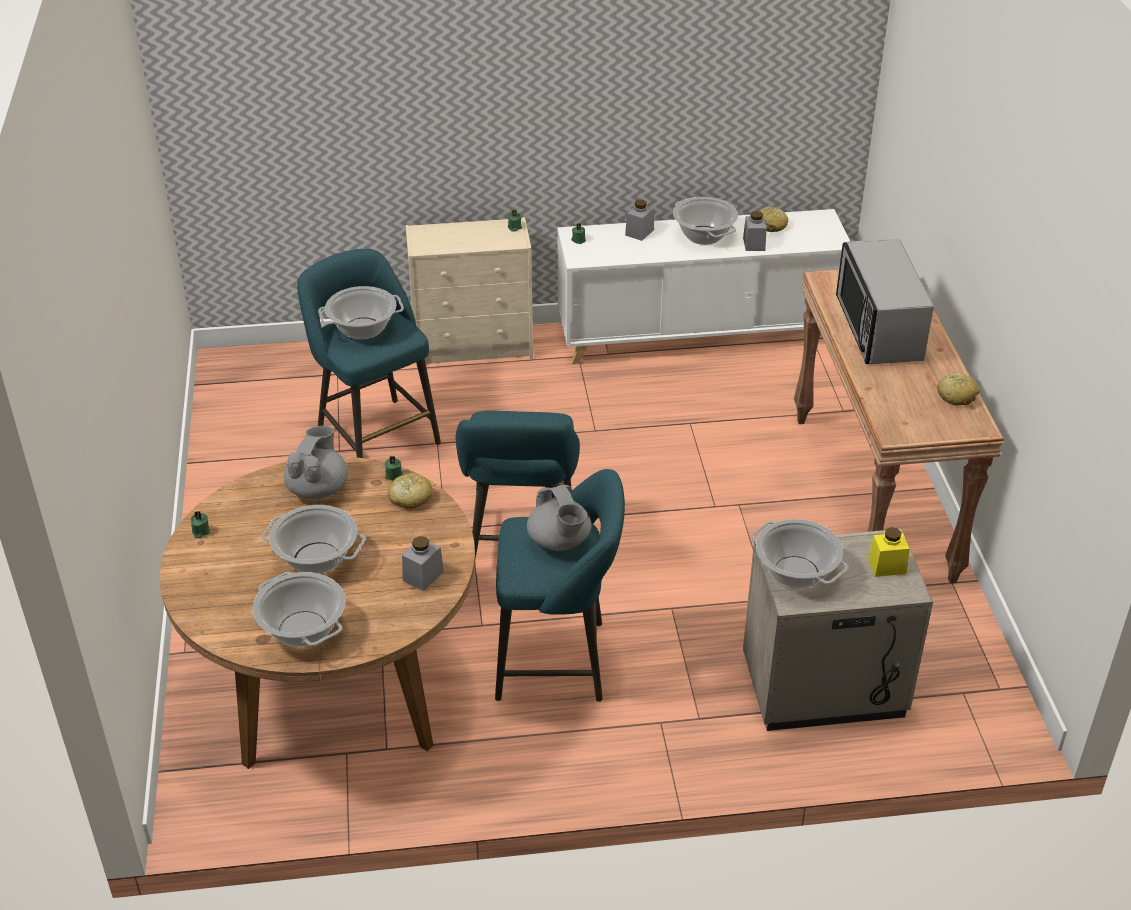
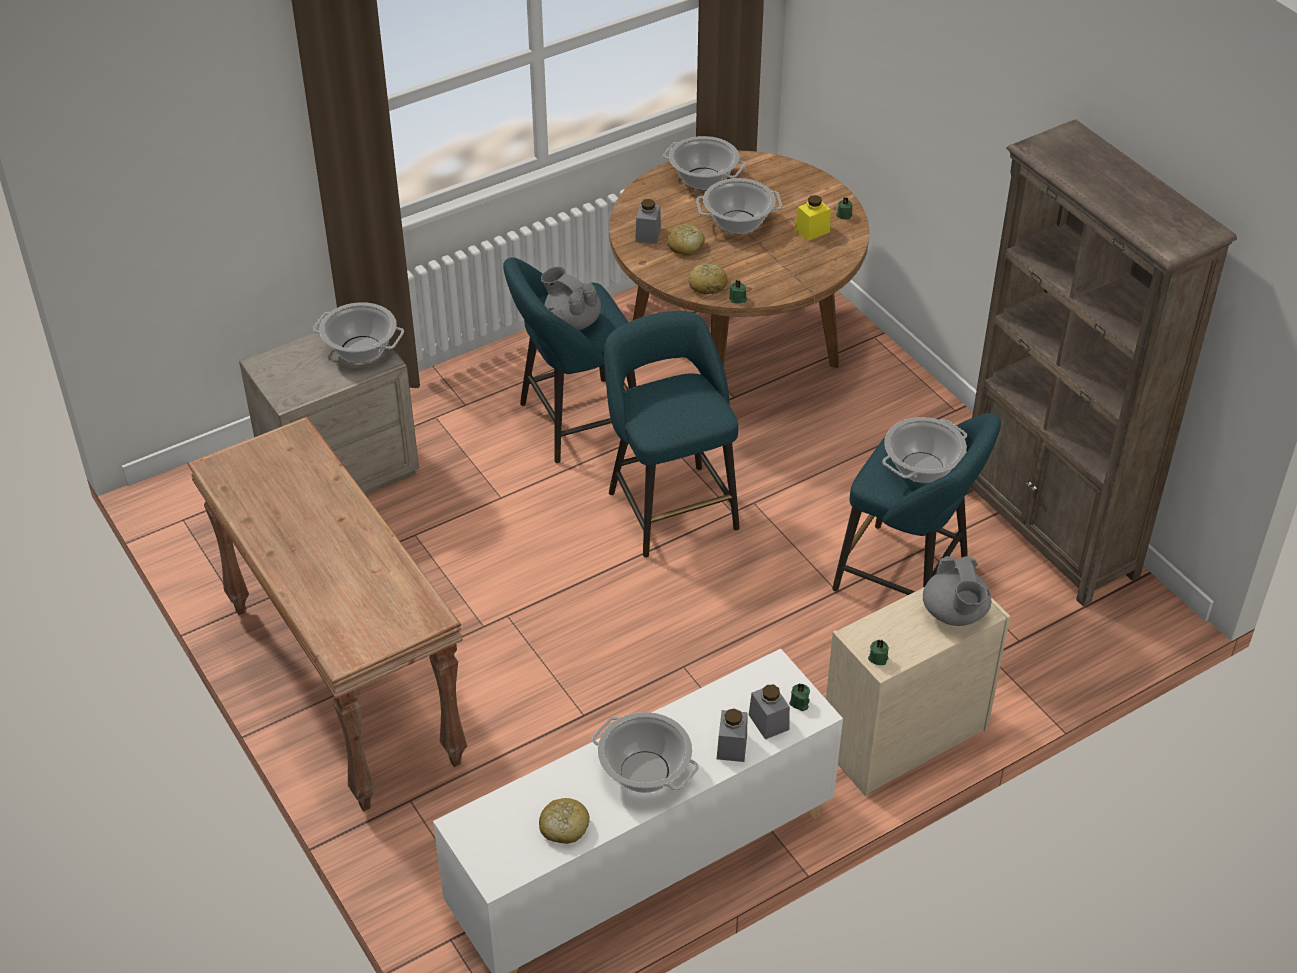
camera: 155 degrees right, 5 degrees up
grey teapot [284,426,348,499] -> grey teapot moved to [923,556,991,626]
grey jar [743,211,767,251] -> grey jar moved to [749,684,790,740]
microwave [836,239,934,364] -> none
yellow jar [868,527,910,577] -> yellow jar moved to [795,195,831,241]
bread [937,373,980,405] -> bread moved to [667,224,705,255]
none -> brown bookcase [966,119,1237,607]

